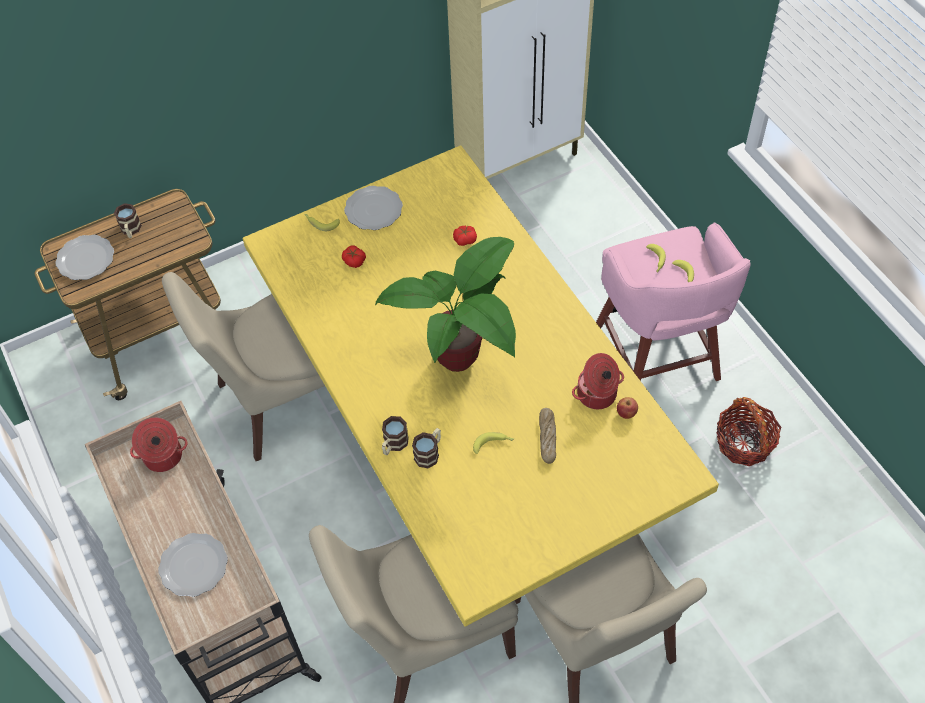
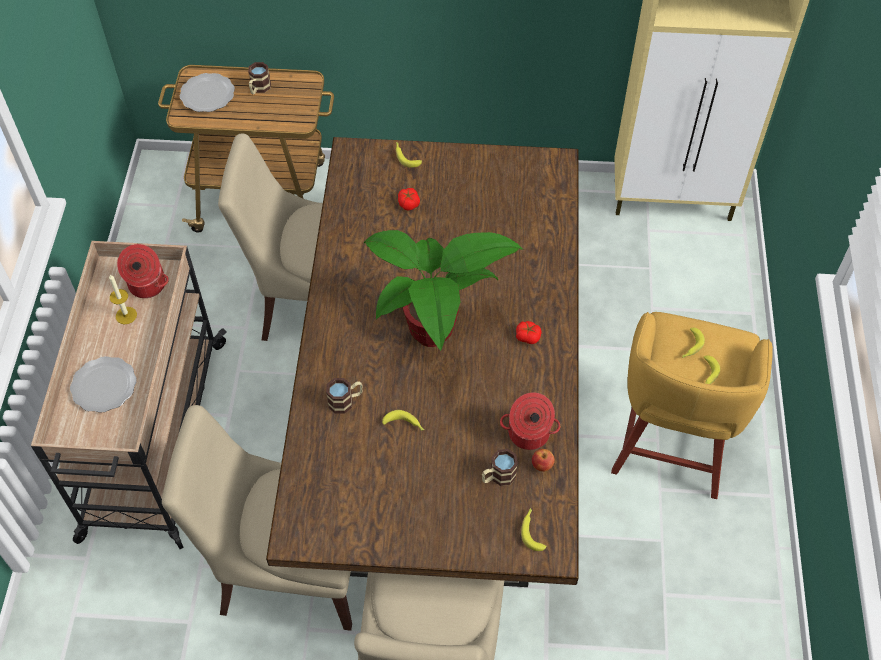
camera: 30 degrees right, 0 degrees up
yellow dining table [243,145,719,627] -> brown dining table [266,137,579,587]
plate [344,186,403,230] -> none
mug [382,416,409,455] -> mug moved to [482,449,518,486]
tomato [453,226,477,246] -> tomato moved to [516,321,542,344]
bread [539,408,556,464] -> none
pink stool [596,223,751,381] -> yellow stool [611,312,773,499]
basket [717,397,781,466] -> none
none -> candle [109,275,137,324]
none -> banana [521,508,547,551]

